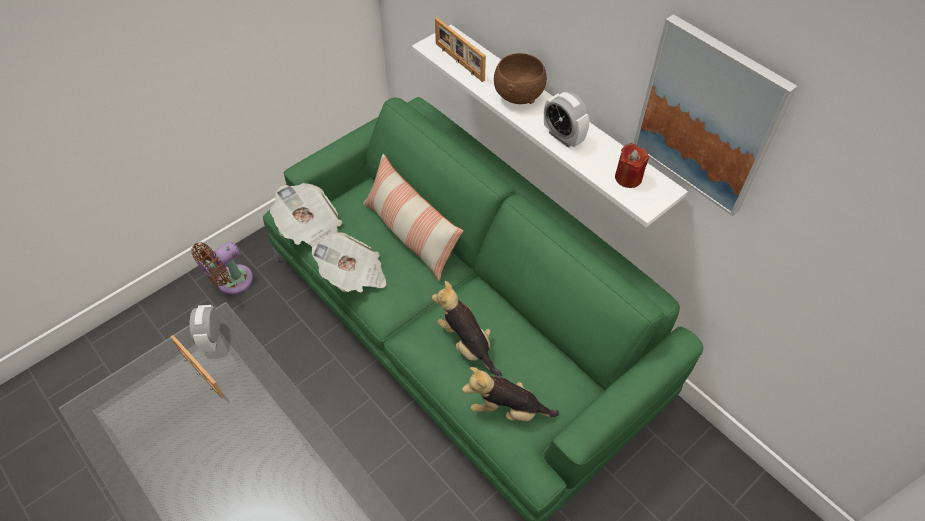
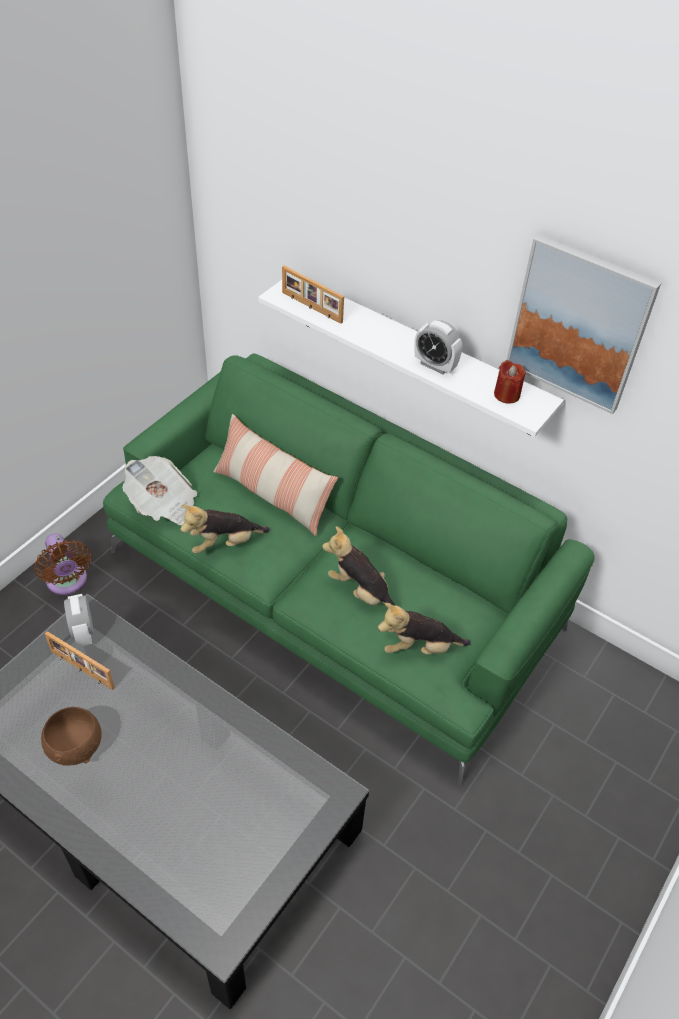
camera: 15 degrees left, 5 degrees down
brown fan [191,242,253,294] -> brown fan turned 60 degrees counterclockwise [34,534,92,595]
newspaper [312,232,387,292] -> plush toy [180,505,270,554]
brown bowl [494,53,547,104] -> brown bowl moved to [41,707,102,766]

